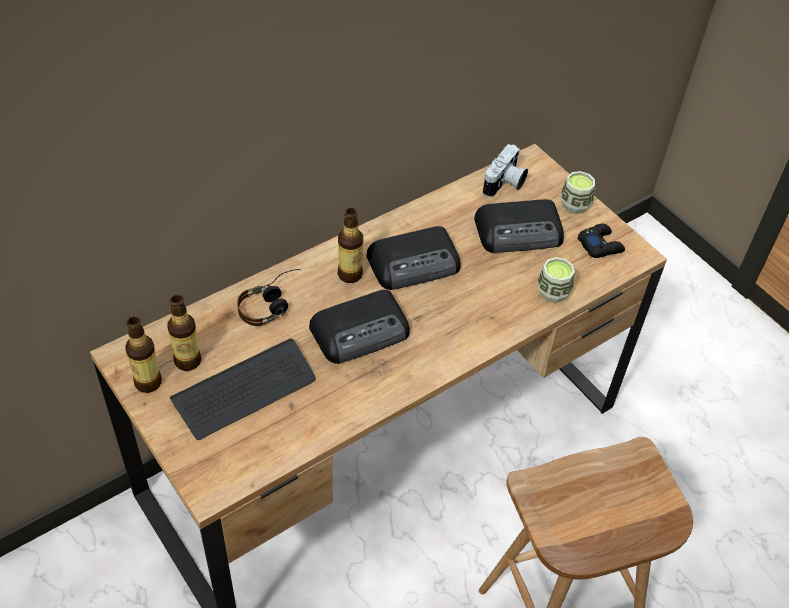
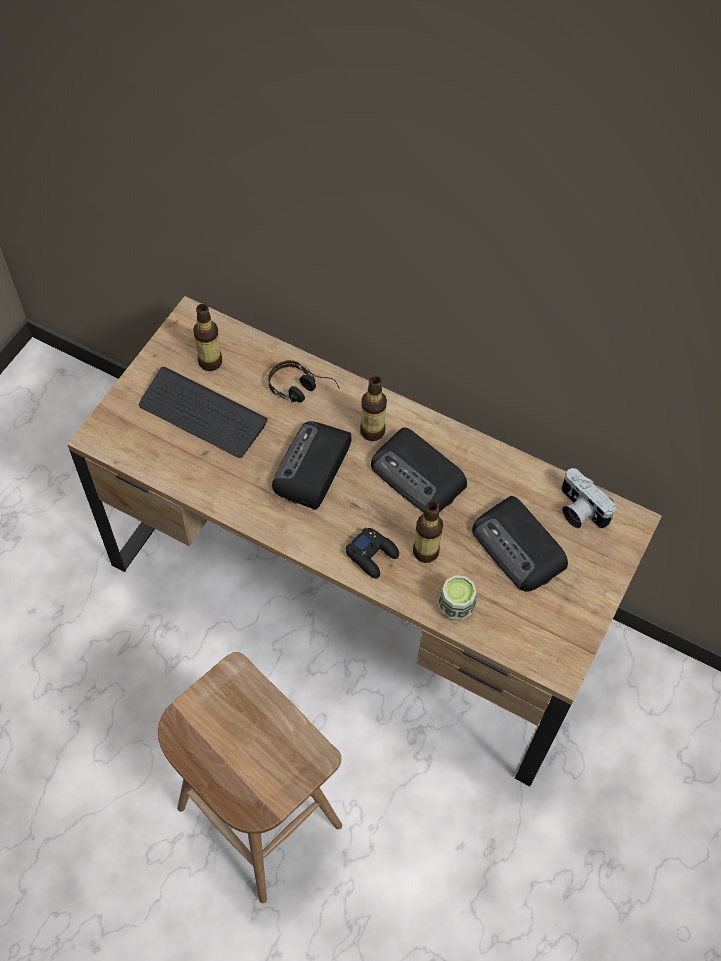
camera: 65 degrees right, 10 degrees up
bottle [125,316,162,393] -> bottle moved to [413,501,443,563]
radio [309,290,410,364] -> radio turned 75 degrees clockwise [272,421,351,510]
camera [483,144,528,197] -> camera turned 45 degrees clockwise [561,468,616,529]
cup [561,171,595,214] -> none
black game controller [577,224,625,258] -> black game controller moved to [346,528,399,579]

